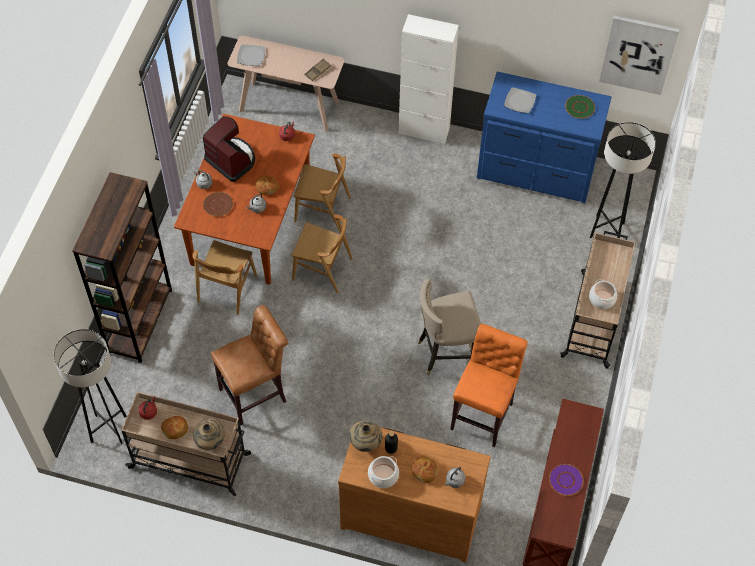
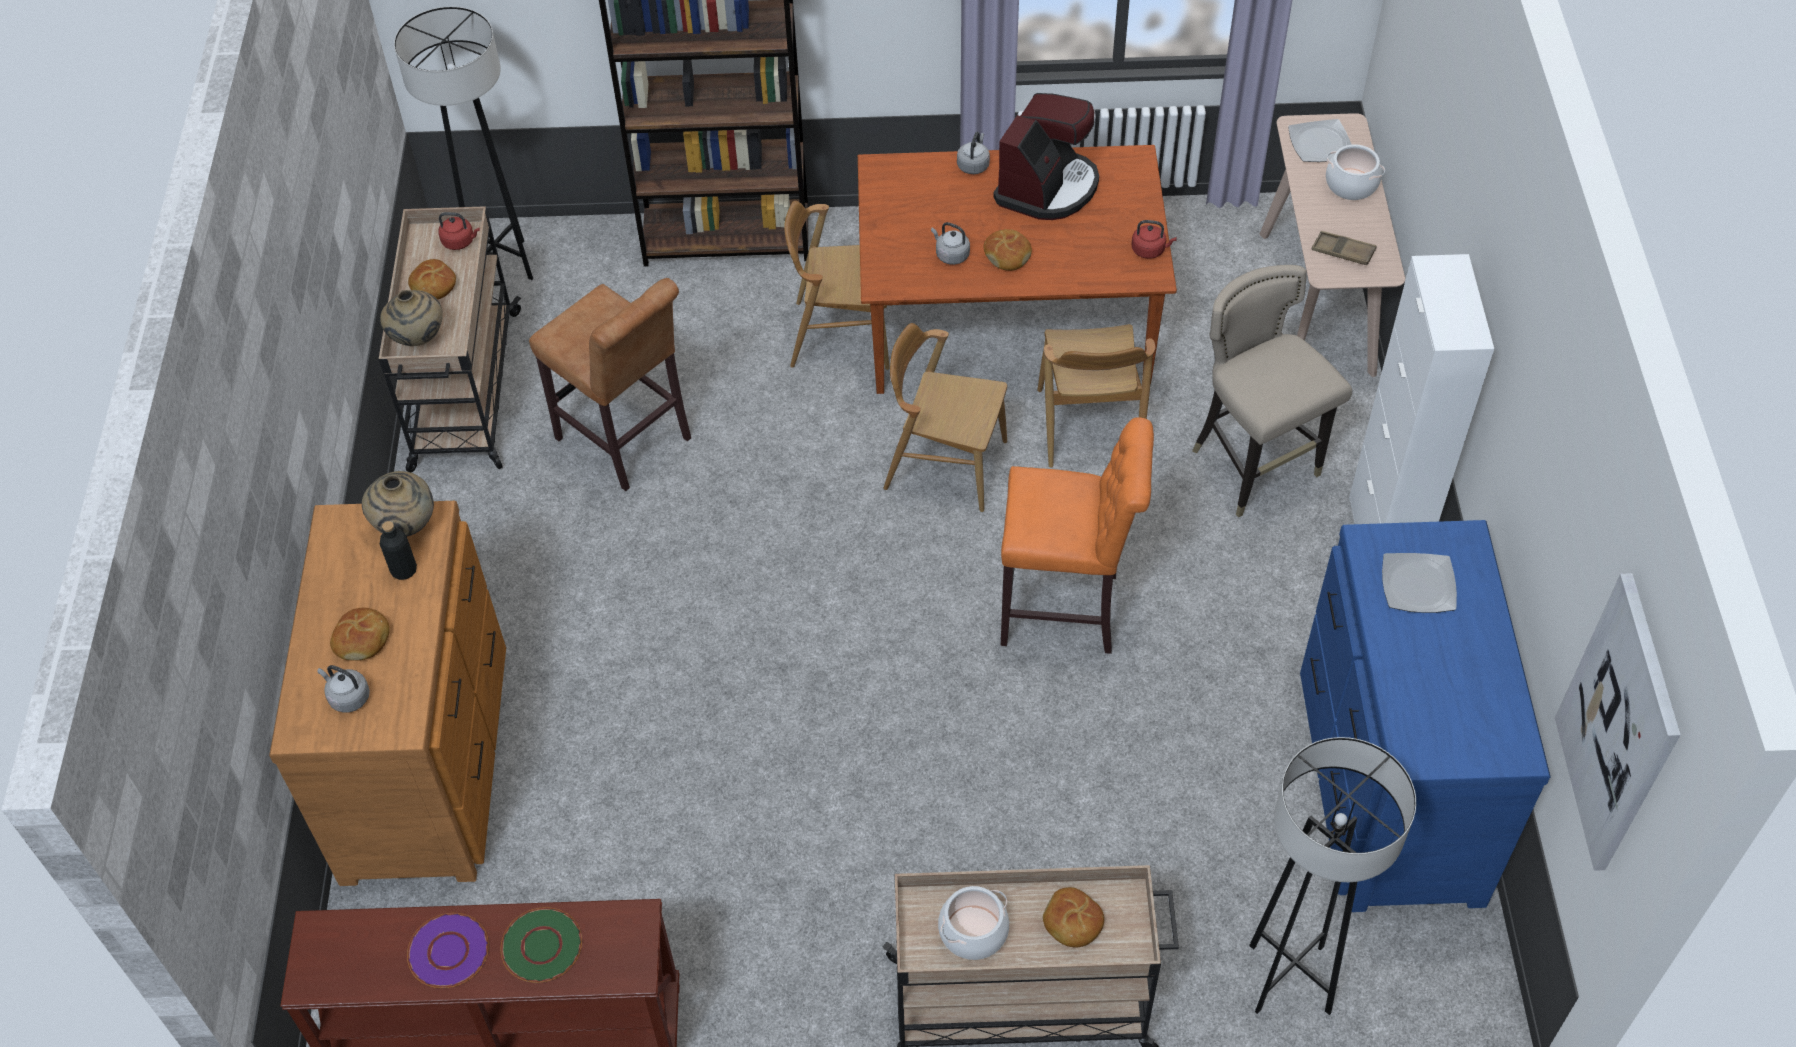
camera: 75 degrees right, 5 degrees down
brown plate [203,192,233,217] -> none
brown chair [292,214,353,294] -> brown chair turned 105 degrees clockwise [883,323,1007,512]
cooking pot [368,456,399,488] -> cooking pot moved to [1326,144,1385,200]
beige stool [418,278,481,376] -> beige stool moved to [1192,265,1352,518]
orange stool [450,324,528,447] -> orange stool moved to [1001,417,1154,654]
green plate [565,95,595,119] -> green plate moved to [501,907,582,983]
none -> bread [1043,887,1104,947]

